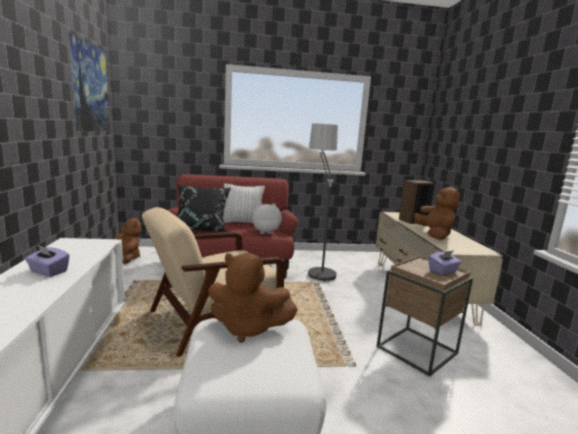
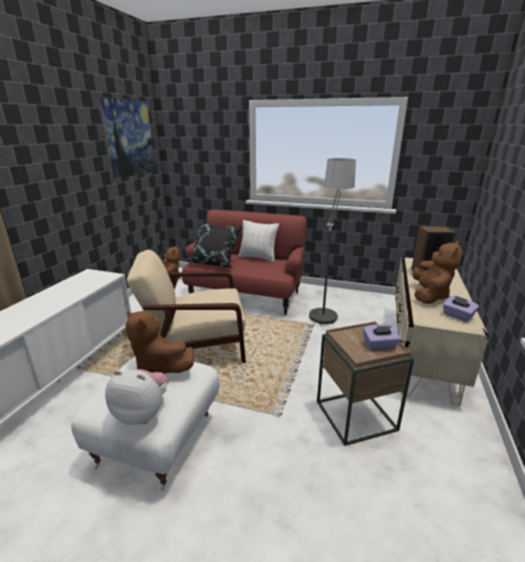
camera: 25 degrees right, 10 degrees up
purple tissue box [25,245,70,277] -> purple tissue box moved to [443,295,479,322]
plush toy [252,203,282,234] -> plush toy moved to [105,369,168,425]

